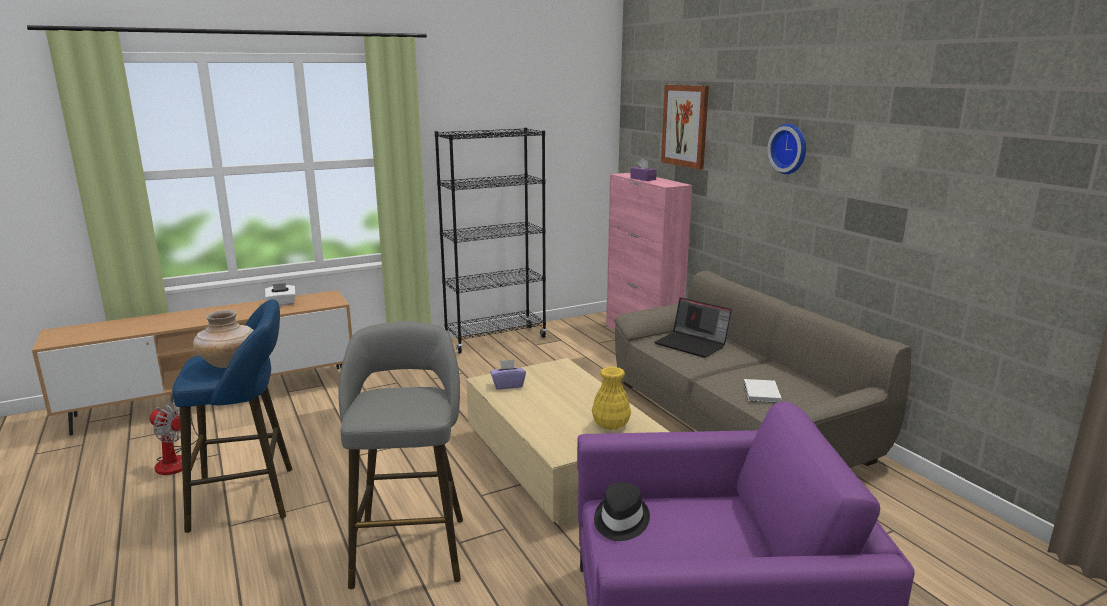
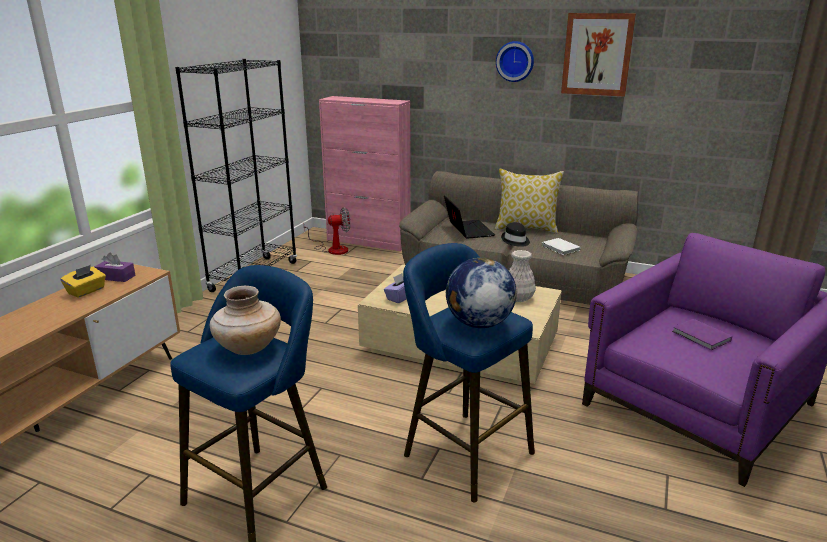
camera: 40 degrees left, 5 degrees up
fan [149,402,199,475] -> fan moved to [303,207,350,255]
white tissue box [265,283,296,306] -> yellow tissue box [61,265,106,298]
grey stool [338,321,463,589] -> blue stool [403,243,535,502]
yellow vase [592,367,631,430] -> white vase [509,250,536,302]
black hat [594,482,650,541] -> black hat moved to [501,222,530,247]
purple tissue box [630,158,657,181] -> purple tissue box moved to [95,252,135,282]
laptop [655,297,732,358] -> laptop turned 105 degrees counterclockwise [444,195,495,239]
picture [661,85,709,170] -> picture moved to [561,13,636,97]
none -> globe [446,258,517,328]
none -> pillow [495,169,564,234]
none -> purple book [672,319,732,350]

